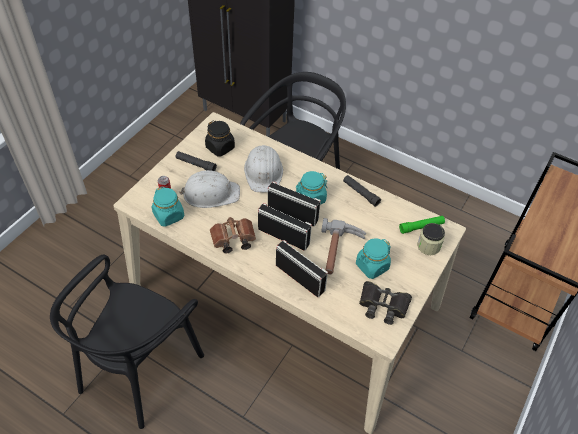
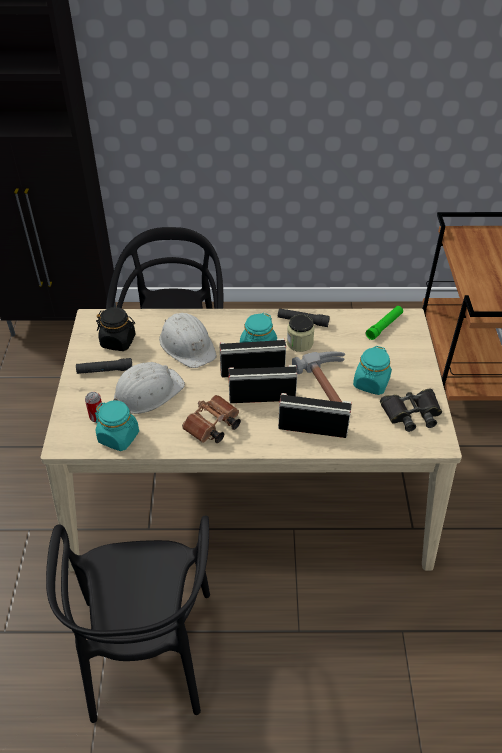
camera: 30 degrees left, 5 degrees down
jar [417,223,445,255] -> jar moved to [287,314,315,352]

